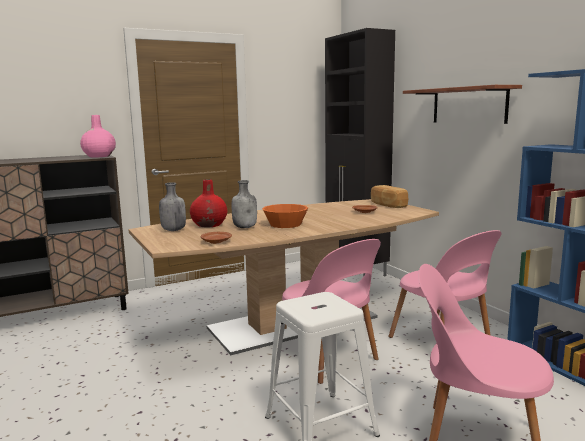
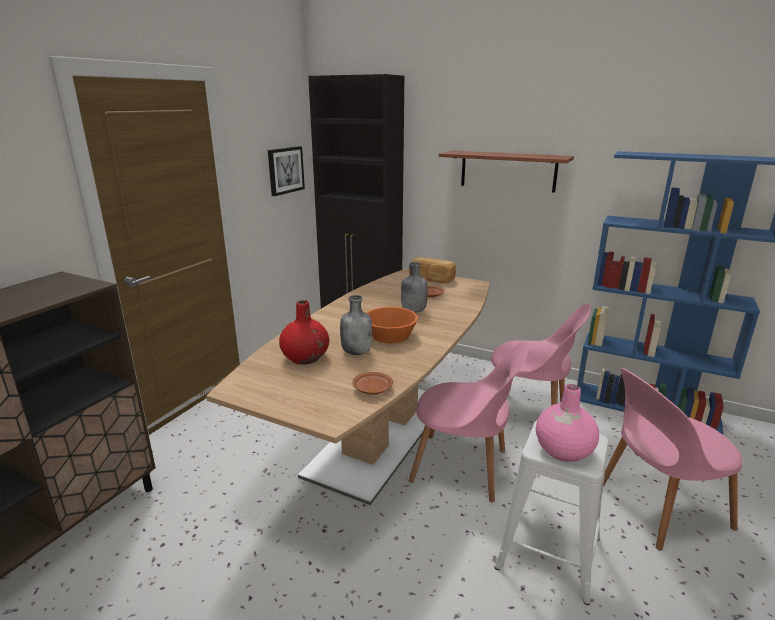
camera: 35 degrees left, 10 degrees up
pink vase [80,115,116,157] -> pink vase moved to [536,384,599,462]
grey bottle [159,182,186,231] -> grey bottle moved to [401,262,428,313]
none -> picture [268,146,305,196]

